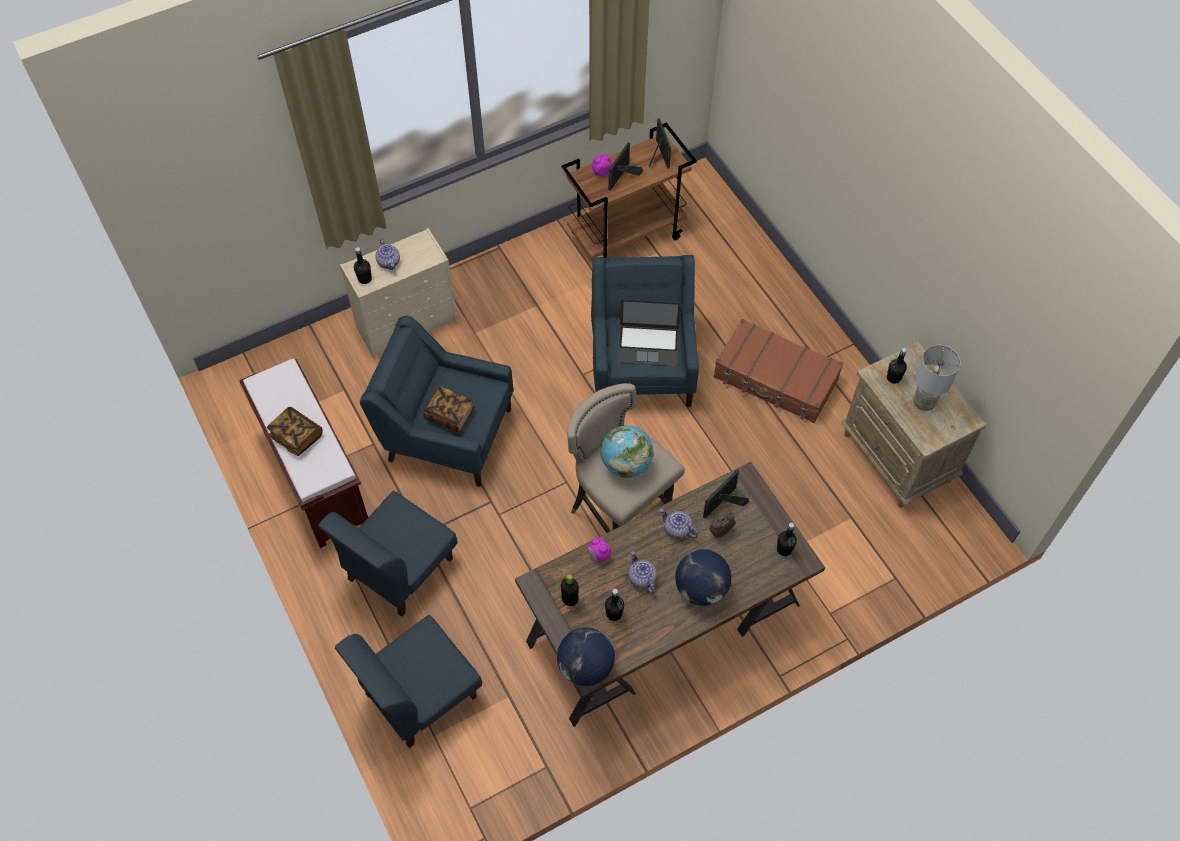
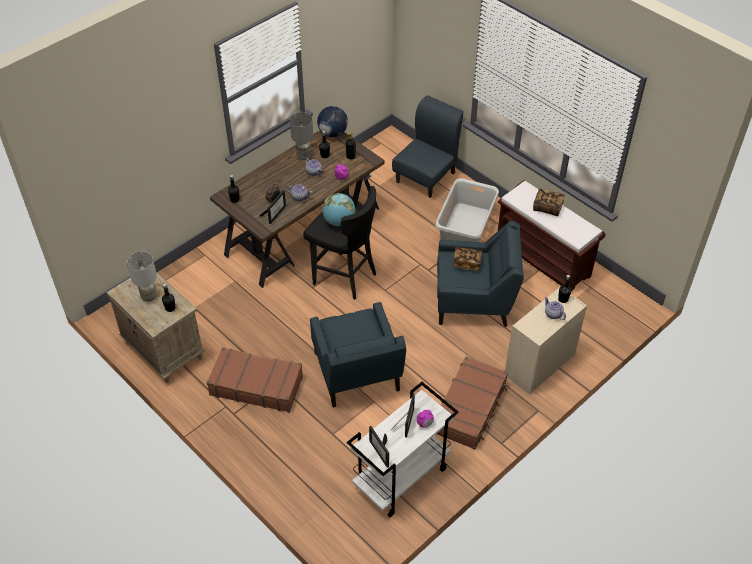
camera: 165 degrees right, 10 degrees down
blue chair [318,491,457,617] -> grey laundry basket [435,178,499,242]
brown cart [562,122,697,259] -> white cart [347,382,459,517]
beige stool [567,383,685,533] -> black stool [303,186,376,300]
laptop [617,299,681,366] -> none
globe [675,549,731,606] -> none
none -> grey table lamp [290,112,313,160]
none -> brown suitcase [437,356,508,449]

